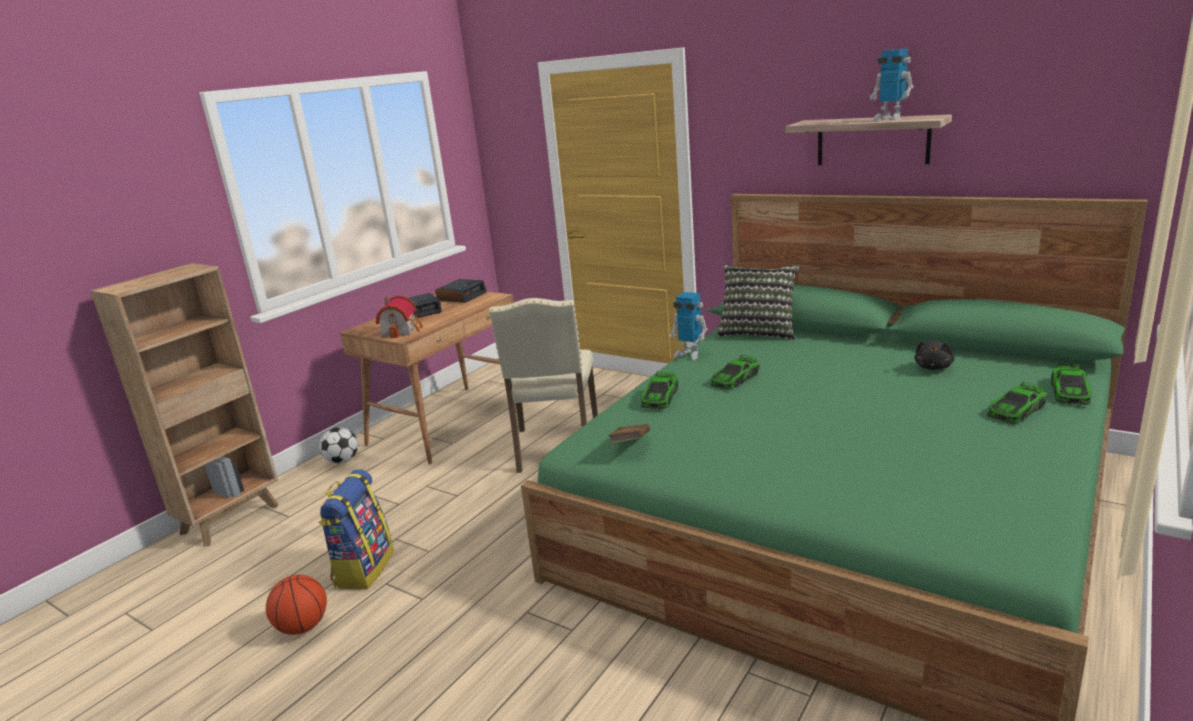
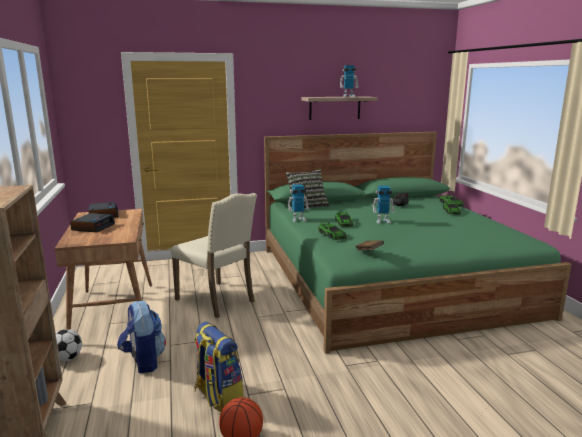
camera: 50 degrees left, 5 degrees down
toy house [376,296,423,339] -> none
none -> backpack [117,301,166,373]
none -> toy robot [372,186,395,224]

